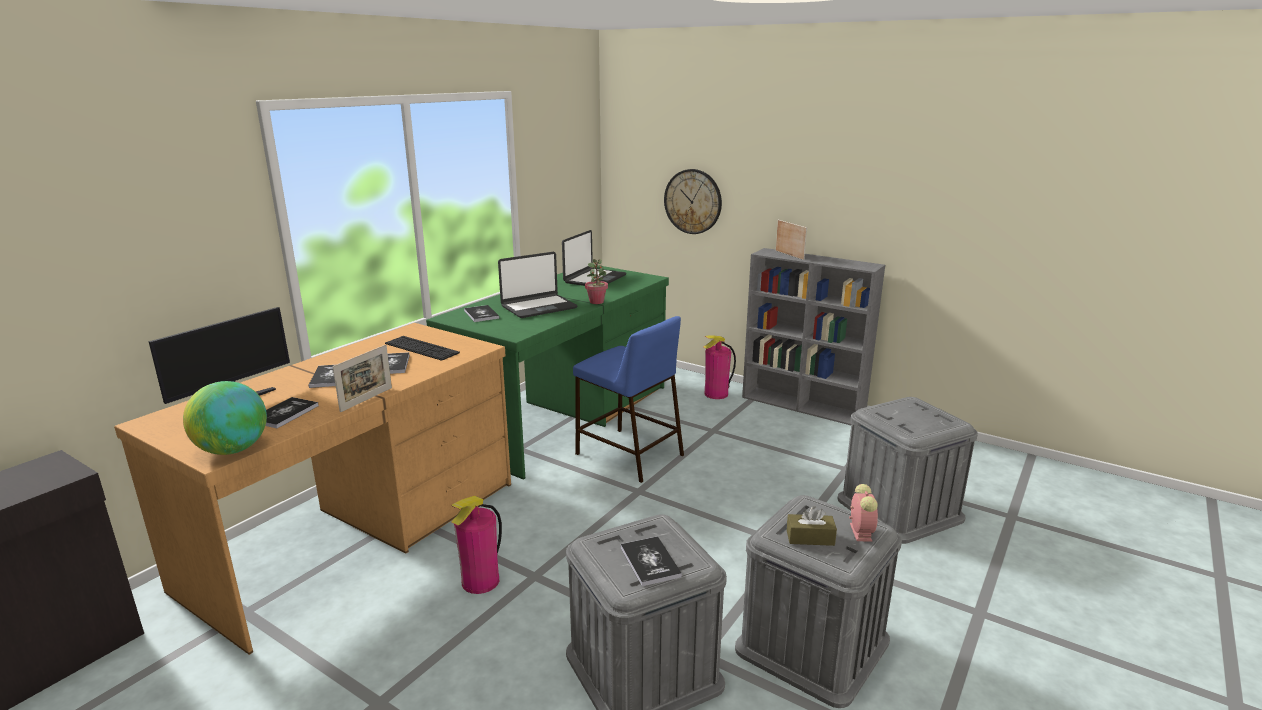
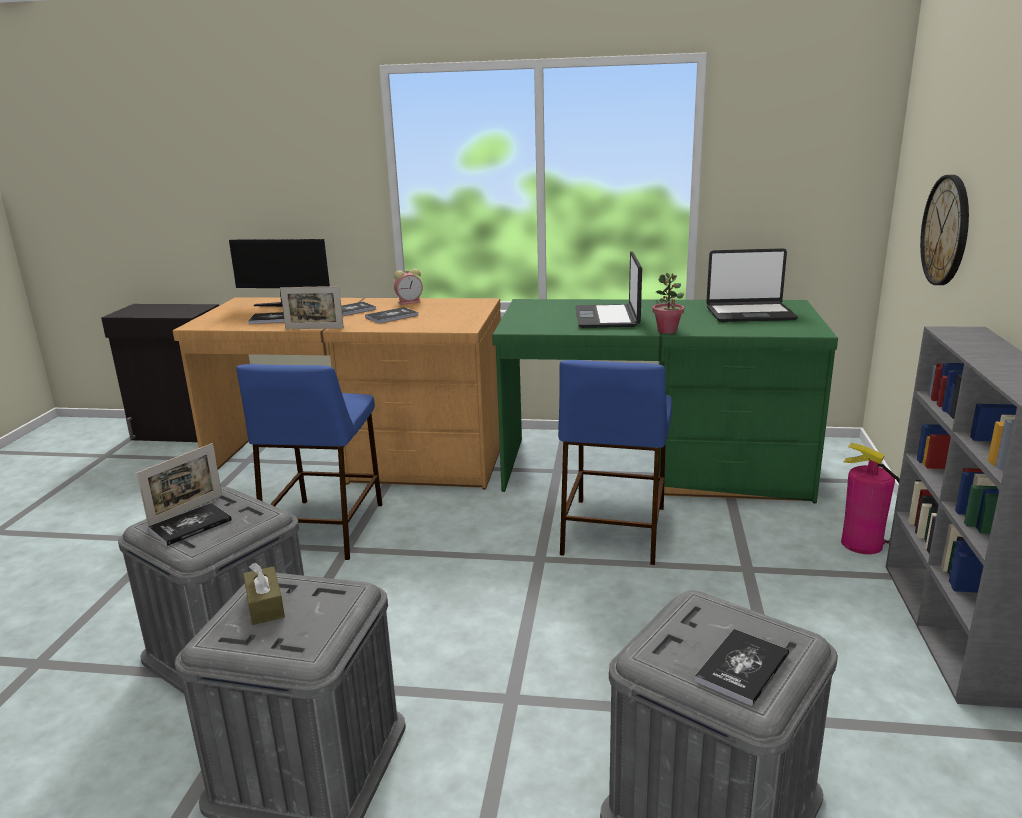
camera: 65 degrees right, 0 degrees up
globe [183,381,267,455] -> none
keyboard [385,336,460,361] -> none
fire extinguisher [451,496,502,594] -> blue stool [236,364,382,560]
book [464,305,499,322] -> book moved to [695,629,789,706]
laptop [498,252,577,318] -> laptop turned 60 degrees clockwise [575,251,642,328]
picture frame [776,220,807,260] -> picture frame moved to [136,443,222,526]
alarm clock [849,484,878,542] -> alarm clock moved to [394,269,423,305]

